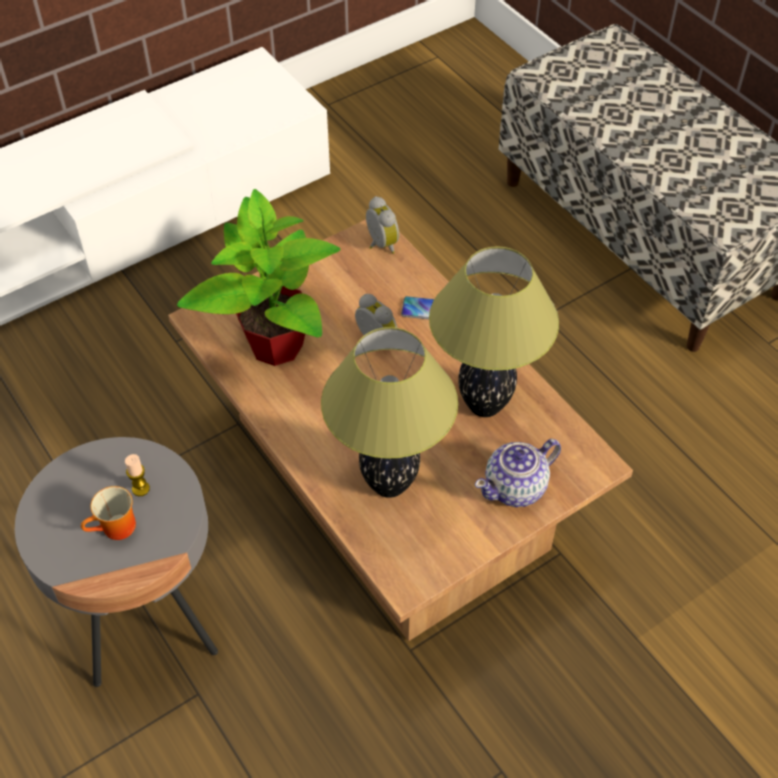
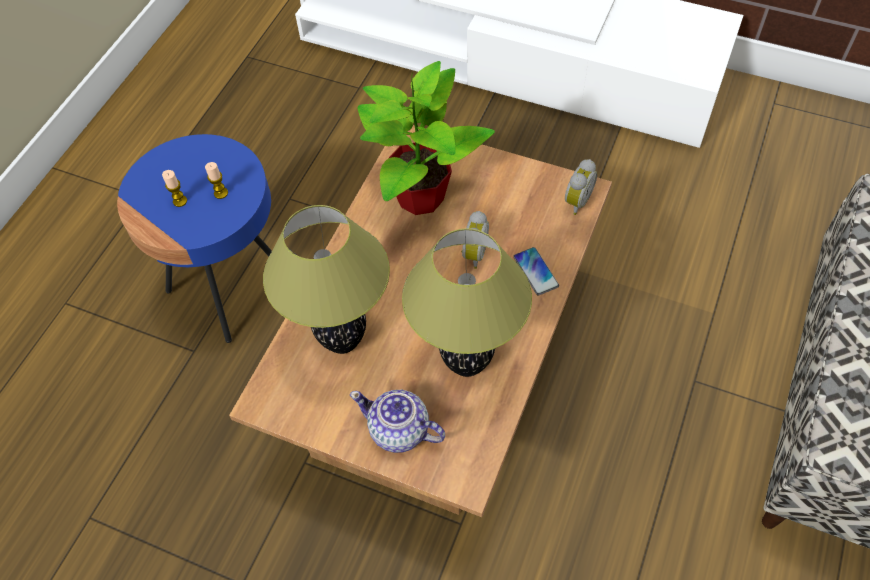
camera: 60 degrees right, 5 degrees up
grey side table [15,437,218,687] -> blue side table [117,134,272,343]
mug [81,486,136,540] -> candle [162,170,187,207]

